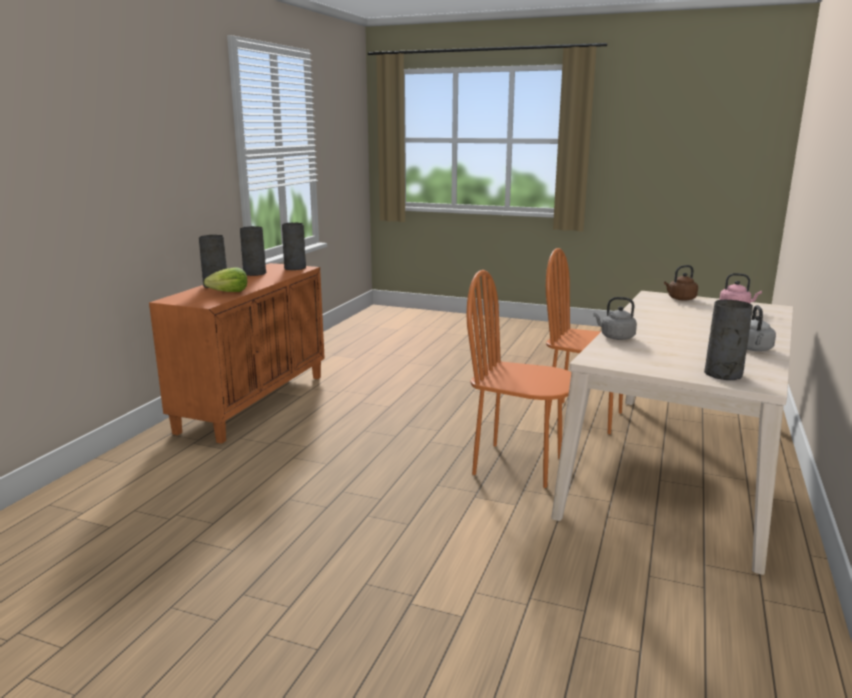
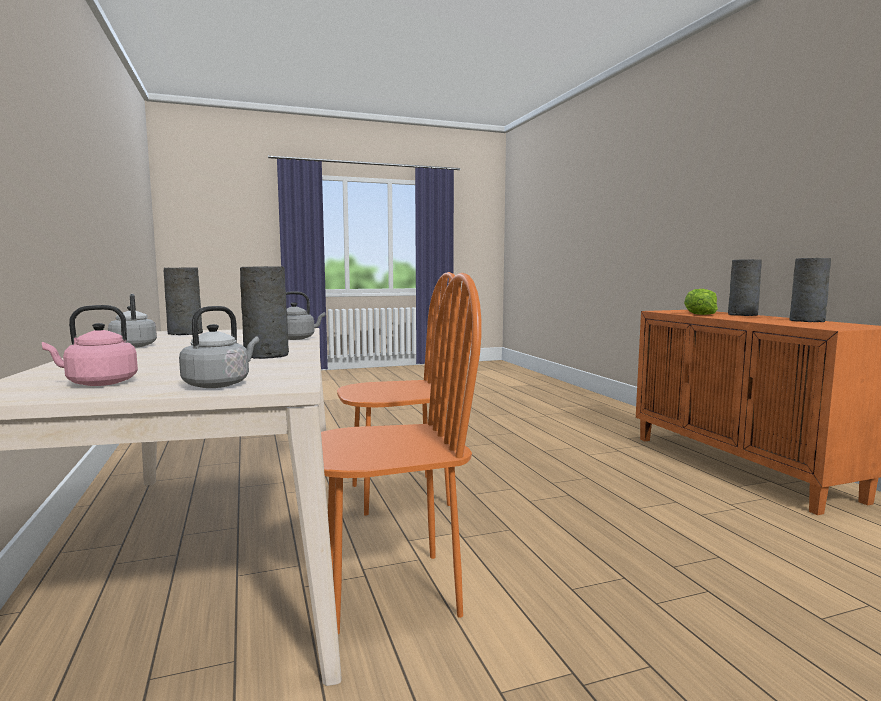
camera: 140 degrees right, 10 degrees down
grey vase [282,223,306,270] -> grey vase moved to [240,266,289,359]
brown kettle [664,265,698,301] -> grey kettle [179,306,259,388]

